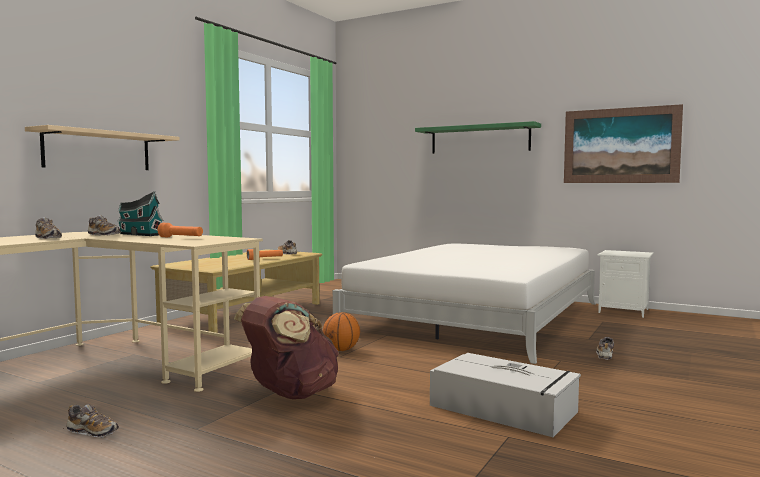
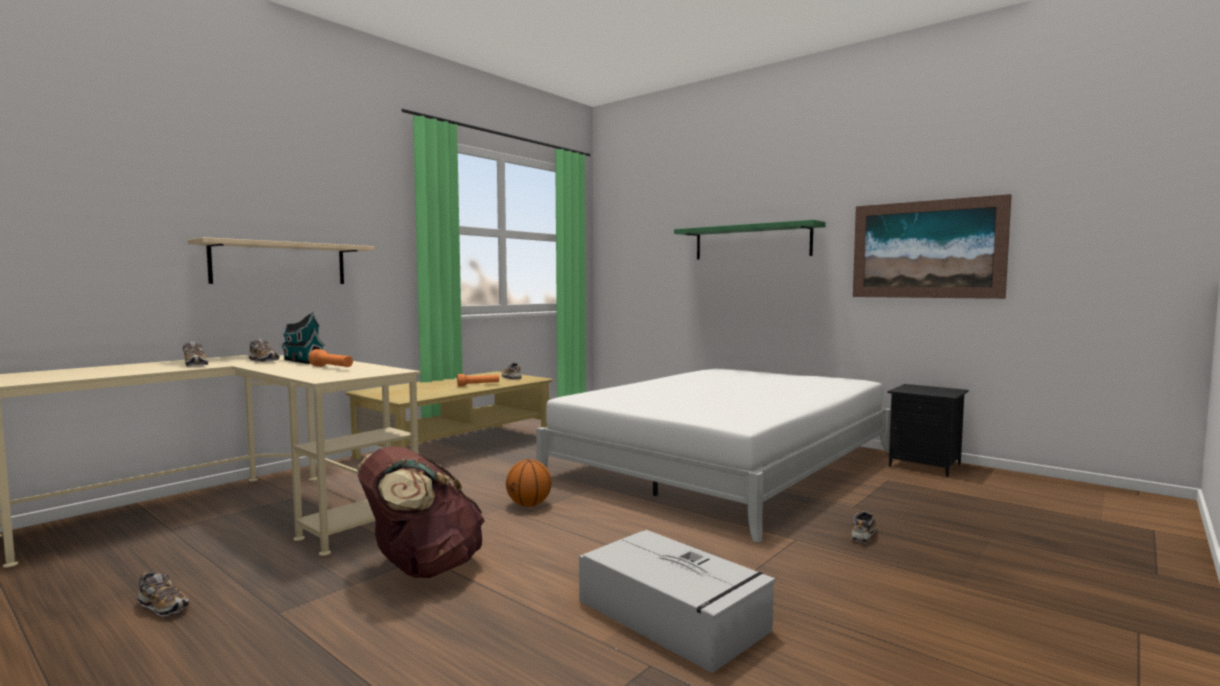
camera: 10 degrees right, 0 degrees up
white nightstand [597,250,653,318] -> black nightstand [887,384,969,477]

